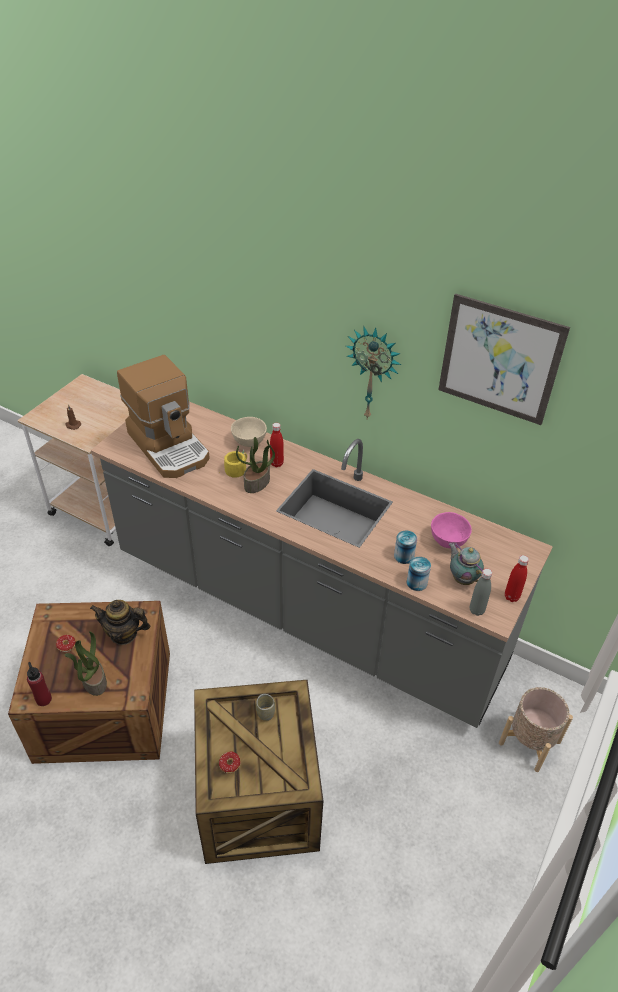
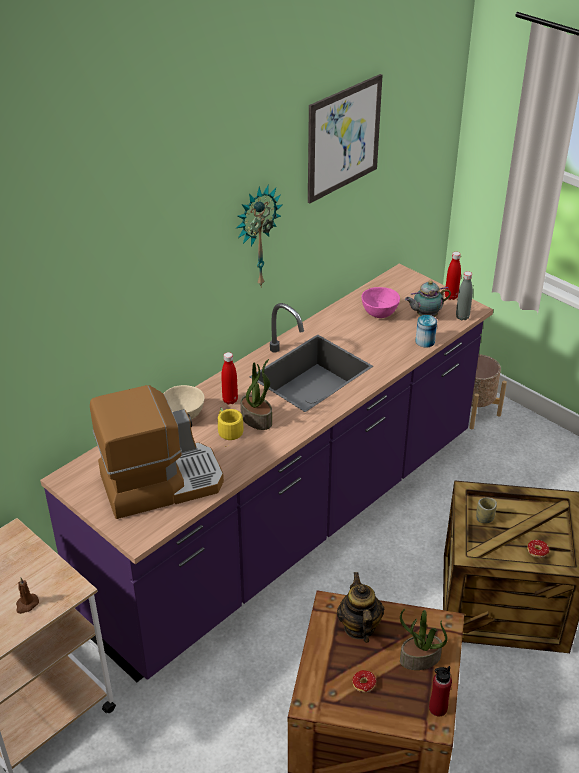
camera: 75 degrees left, 5 degrees down
teapot [90,600,150,645] -> teapot turned 150 degrees clockwise [337,572,384,643]
grey counter [91,402,553,728] -> purple counter [40,263,493,682]
can [394,530,417,564] -> none

